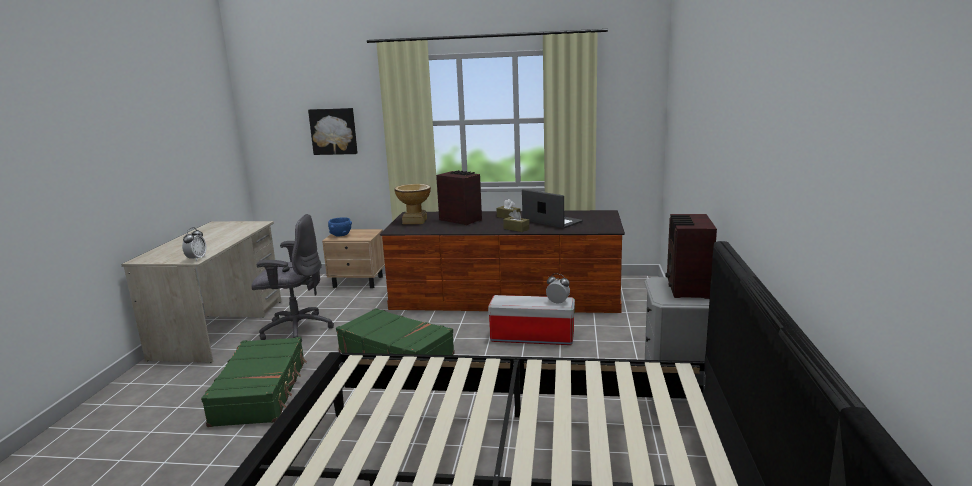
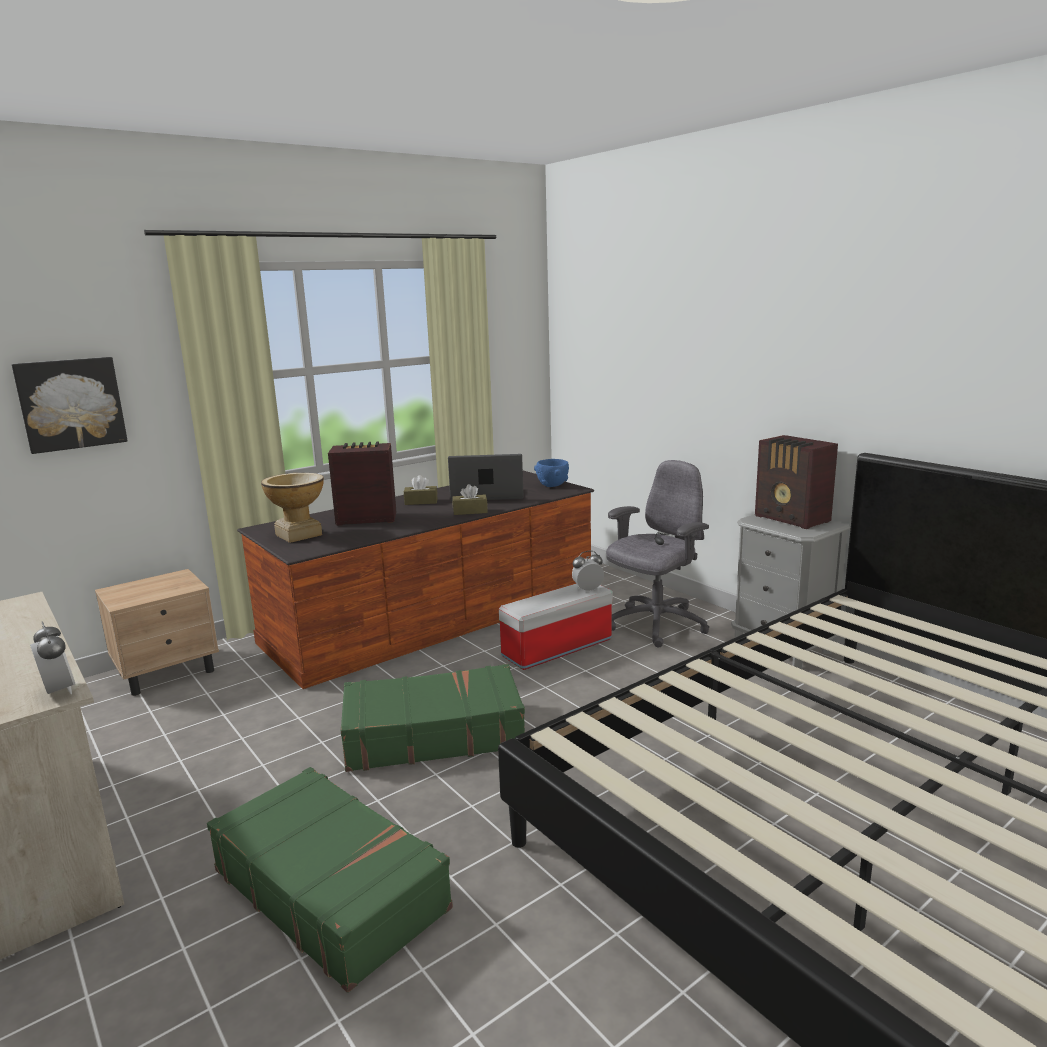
camera: 45 degrees left, 0 degrees up
grey office chair [251,214,334,343] -> grey office chair moved to [606,460,709,647]
blue bowl [328,217,352,237] -> blue bowl moved to [534,459,569,487]

